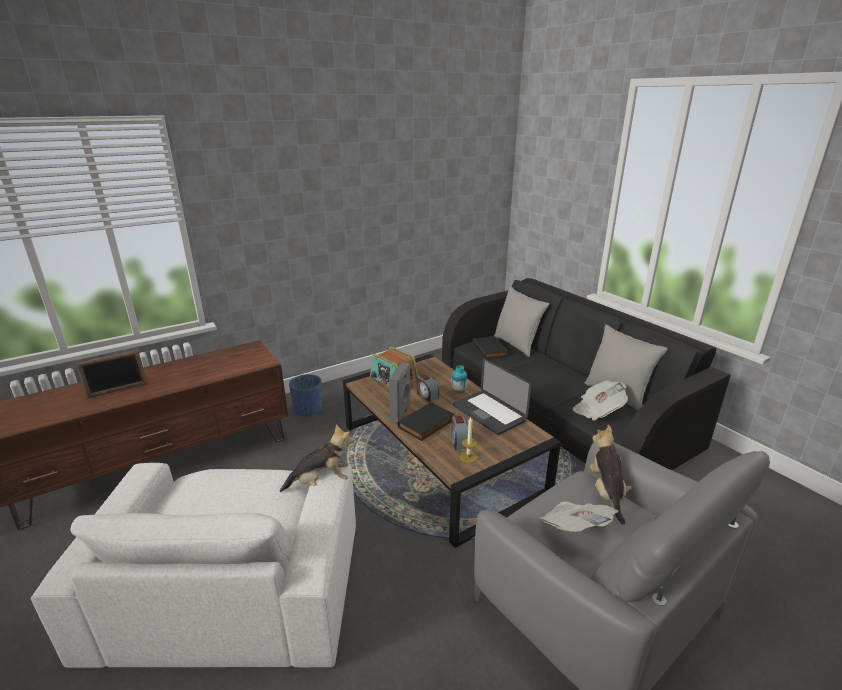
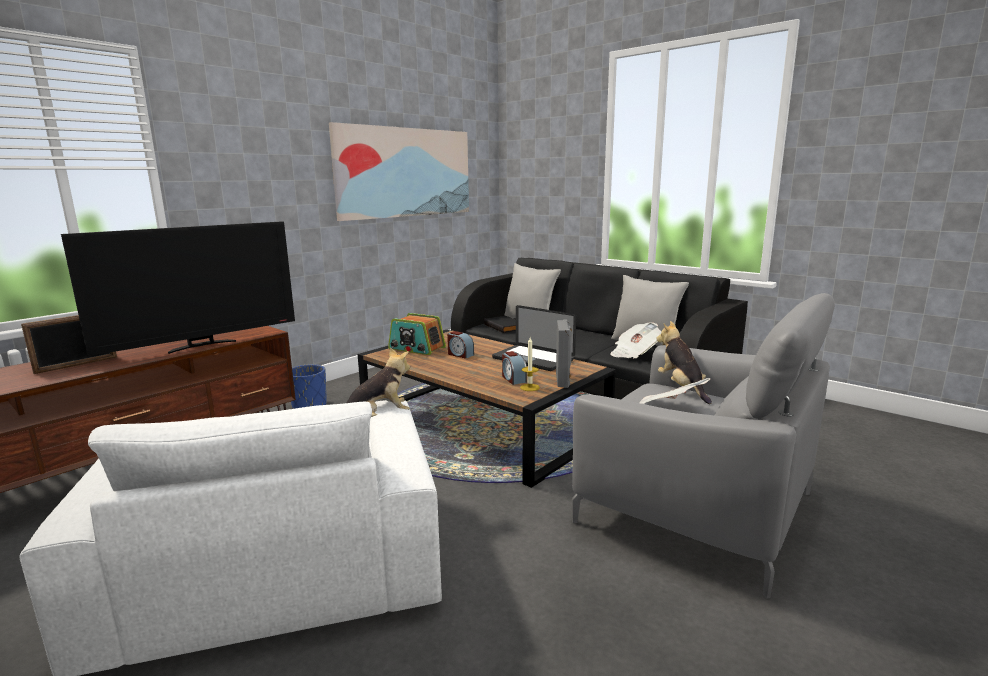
camera: 15 degrees left, 10 degrees down
grey speaker [389,363,411,422] -> grey speaker moved to [556,320,572,388]
black book [398,402,455,441] -> none
vase [451,365,467,394] -> none
none -> television [61,221,295,356]
none -> picture [329,122,469,221]

